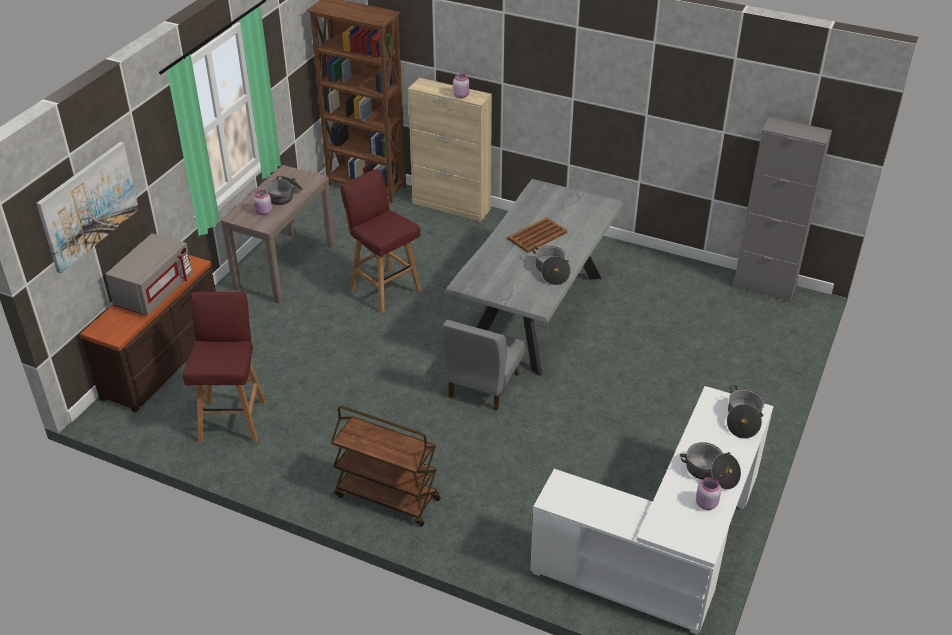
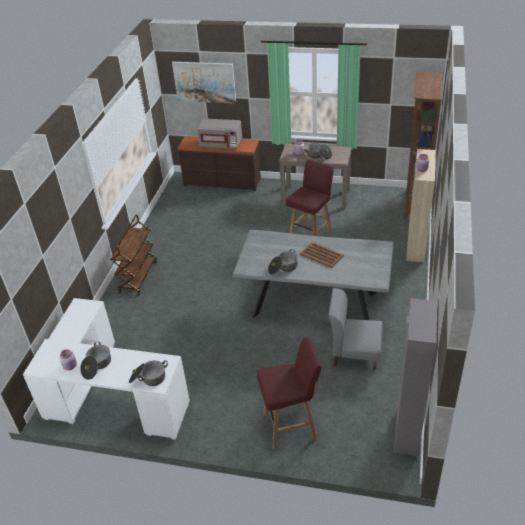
camera: 80 degrees right, 0 degrees up
red stool [183,292,266,442] -> red stool moved to [257,337,322,449]
grey chair [443,320,525,411] -> grey chair moved to [328,288,383,370]

